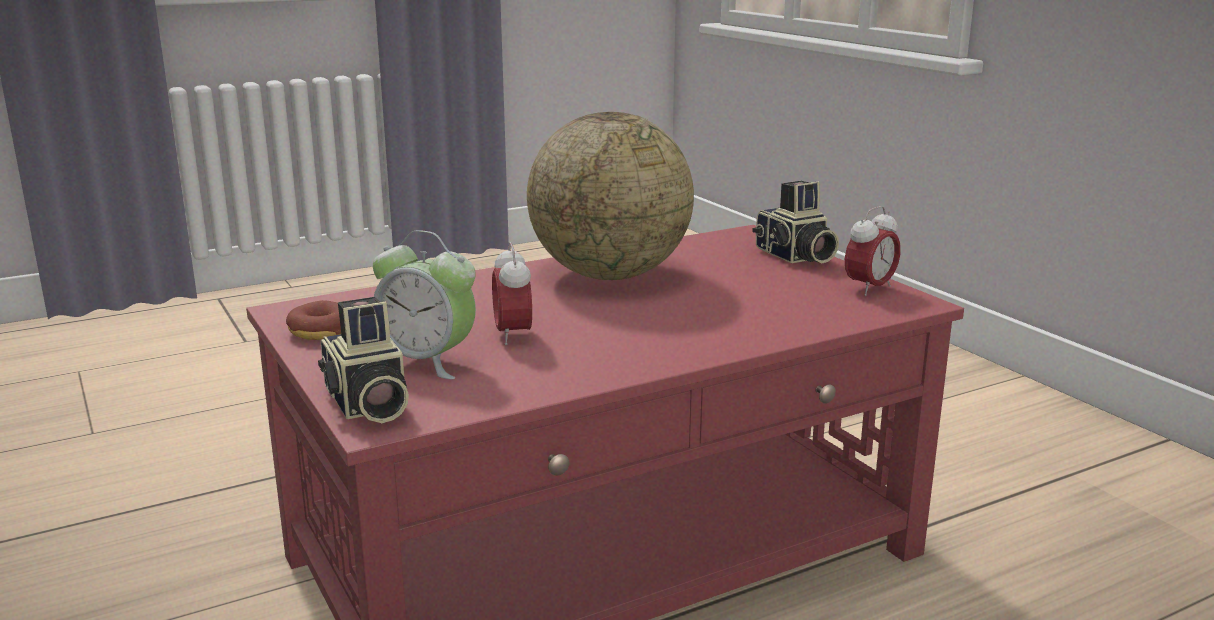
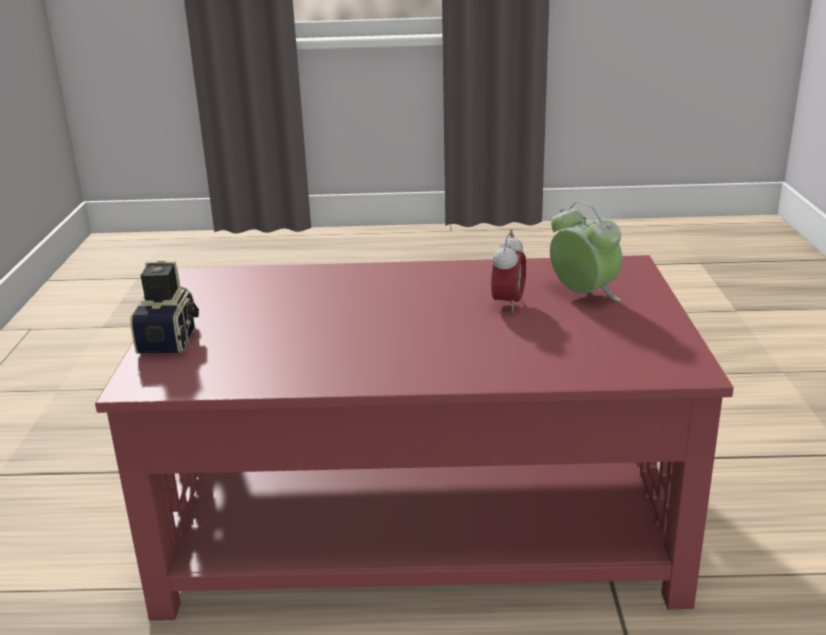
camera: 150 degrees left, 5 degrees up
donut [286,300,341,340] -> none
camera [318,297,409,423] -> none
globe [527,112,694,280] -> none
alarm clock [845,206,901,296] -> none

